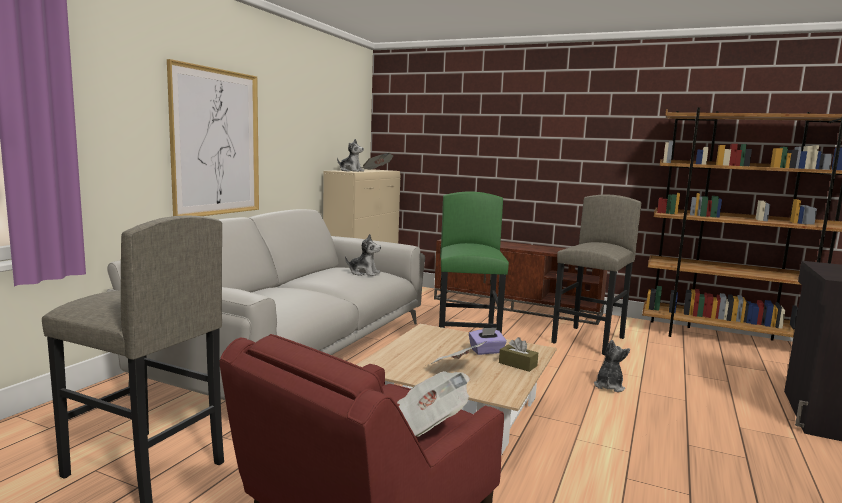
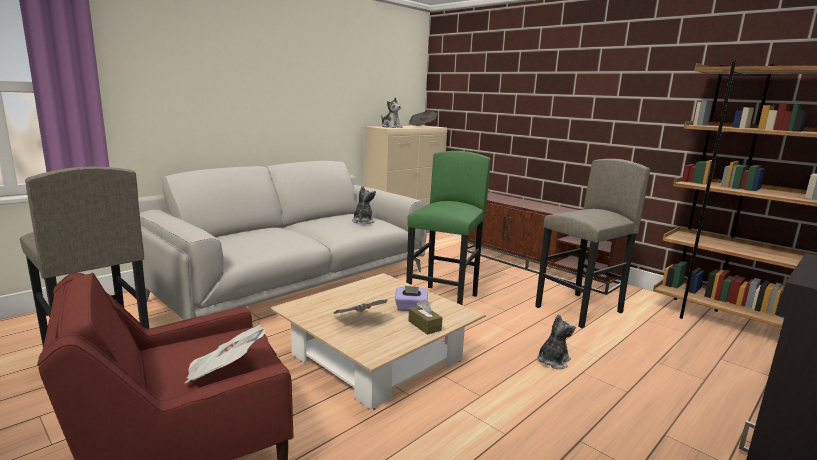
camera: 20 degrees right, 5 degrees up
picture [167,59,259,216] -> none
plush toy [345,234,381,276] -> plush toy turned 120 degrees counterclockwise [352,185,376,224]

